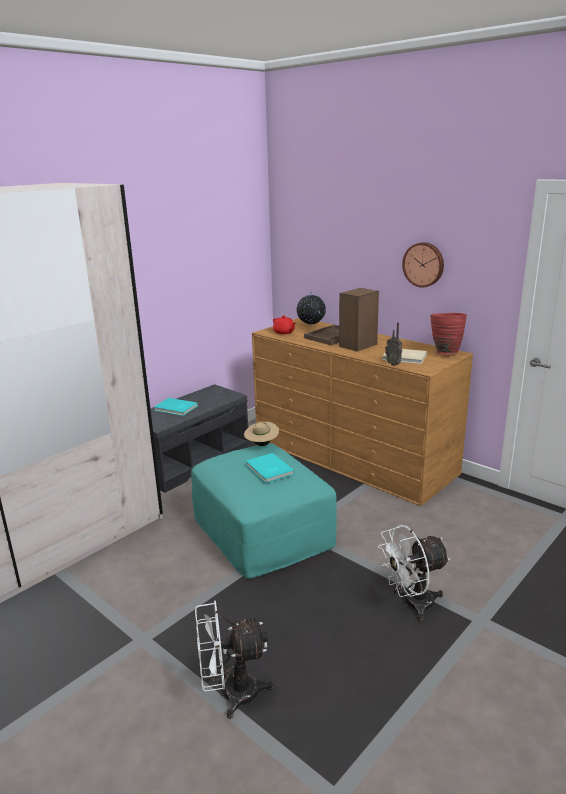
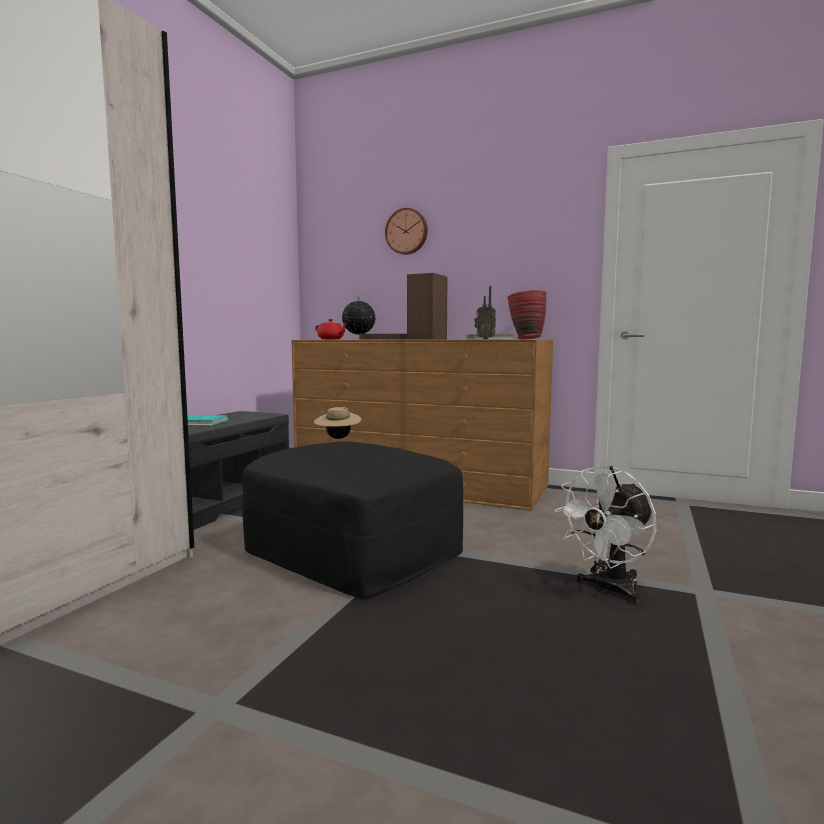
camera: 20 degrees left, 15 degrees down
turquoise ottoman [191,443,337,579] -> black ottoman [243,441,463,598]
white fan [195,601,273,719] -> none
turquoise book [246,453,295,483] -> none
wall clock [402,242,444,287] -> wall clock moved to [385,208,428,255]

